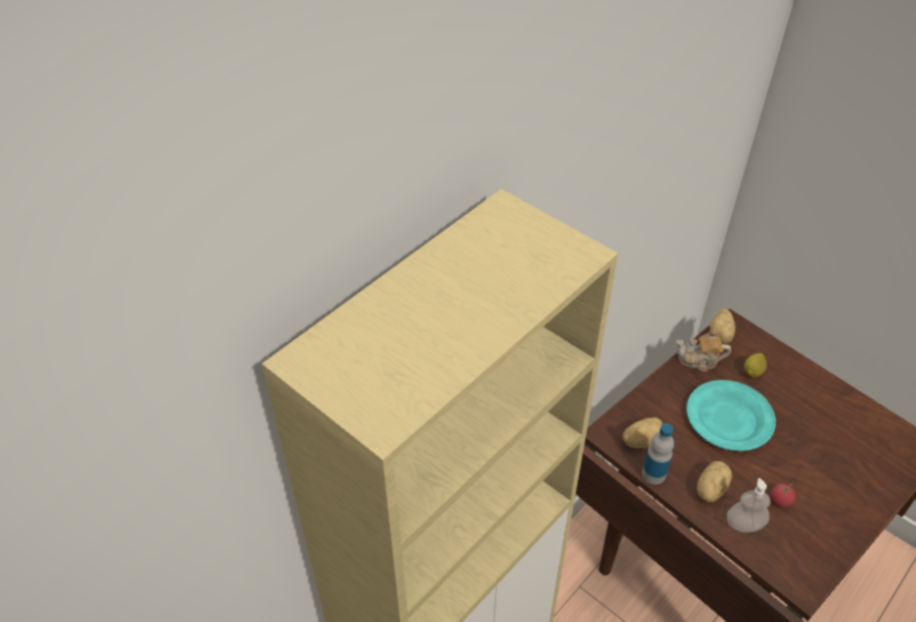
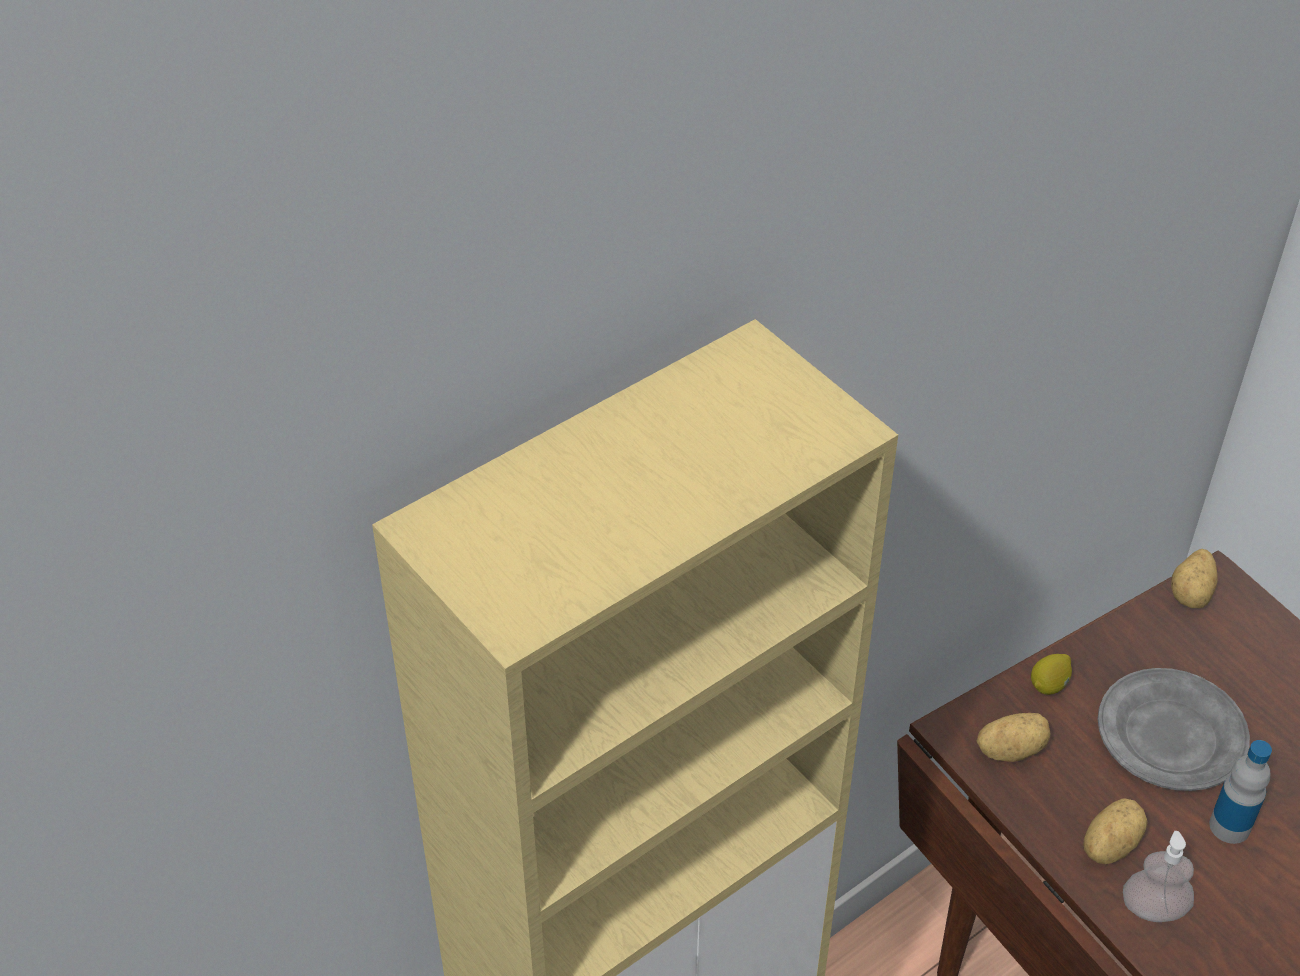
camera: 10 degrees right, 0 degrees up
bottle [642,423,674,485] -> bottle moved to [1209,740,1272,844]
teapot [676,329,731,372] -> none
turquoise plate [686,380,776,451] -> grey plate [1098,668,1250,791]
lemon [744,353,767,377] -> lemon moved to [1031,654,1072,695]
tomato [770,483,796,508] -> none

